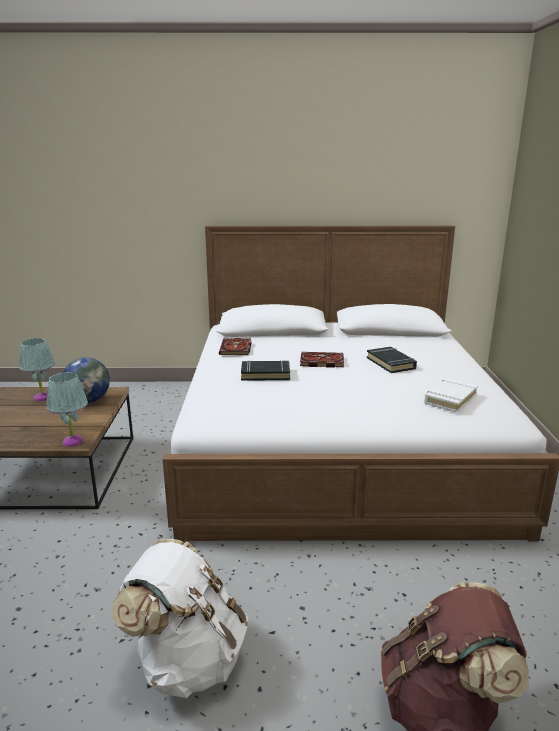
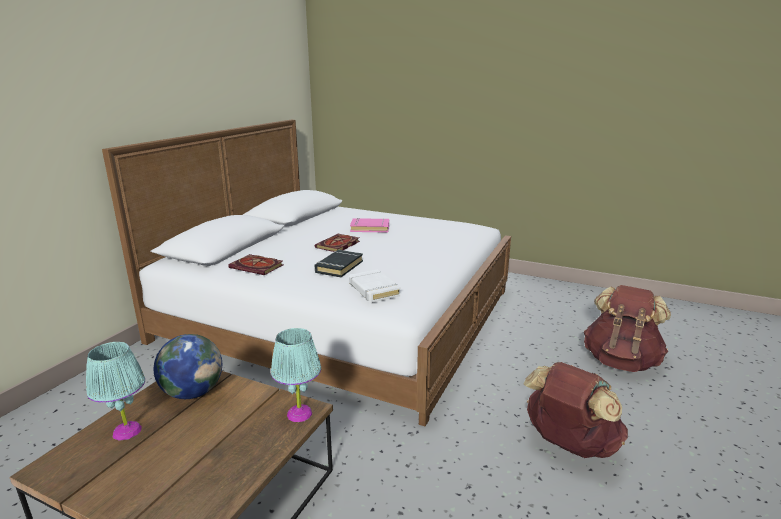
camera: 65 degrees left, 0 degrees up
white backpack [111,539,248,698] -> brown backpack [524,362,628,458]
black book [367,347,417,373] -> pink book [350,218,389,233]
white book [424,378,478,413] -> white book moved to [349,269,401,303]

